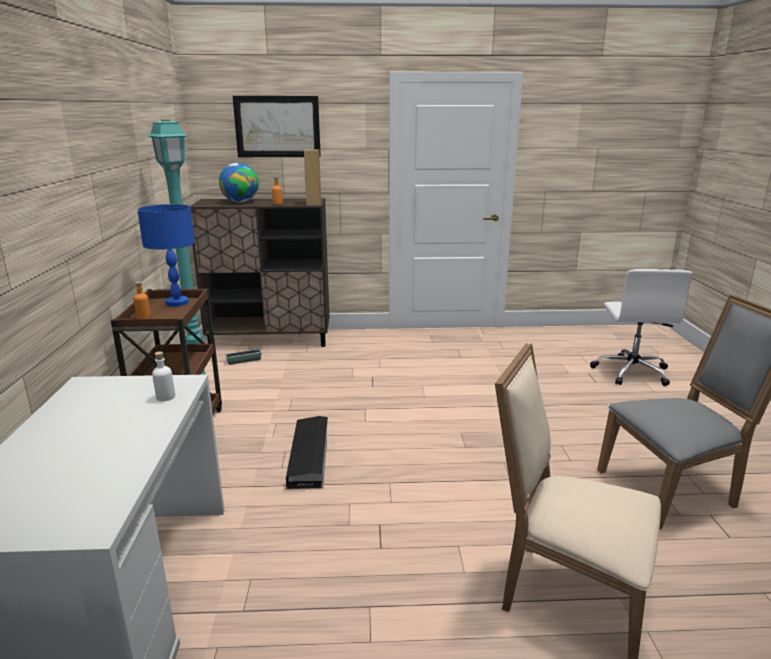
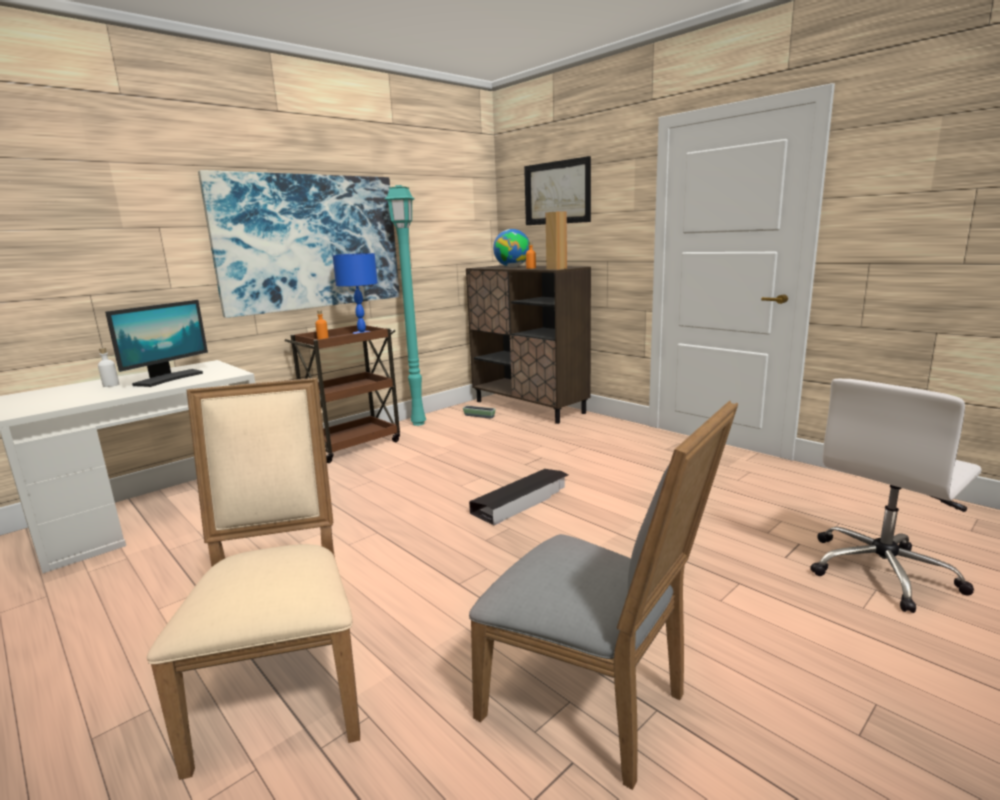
camera: 50 degrees right, 5 degrees down
white bottle [152,351,175,401] -> white bottle moved to [98,348,119,387]
black storage box [286,416,328,489] -> black storage box moved to [469,469,568,526]
none -> monitor [105,300,208,387]
none -> picture [198,170,400,318]

